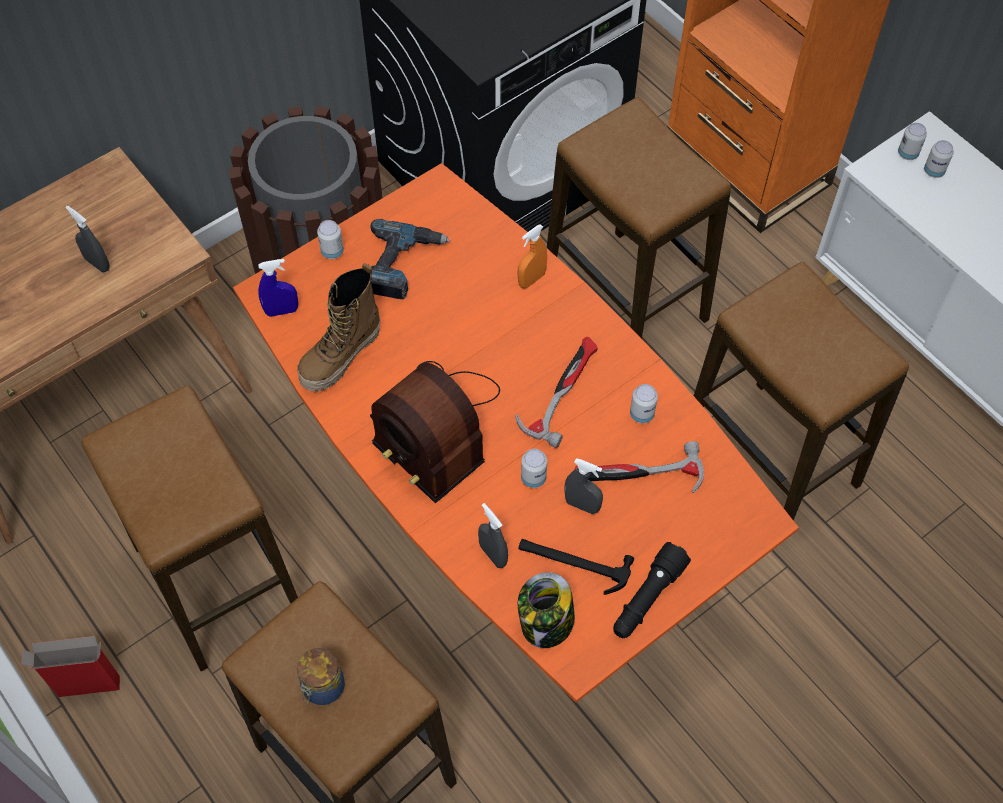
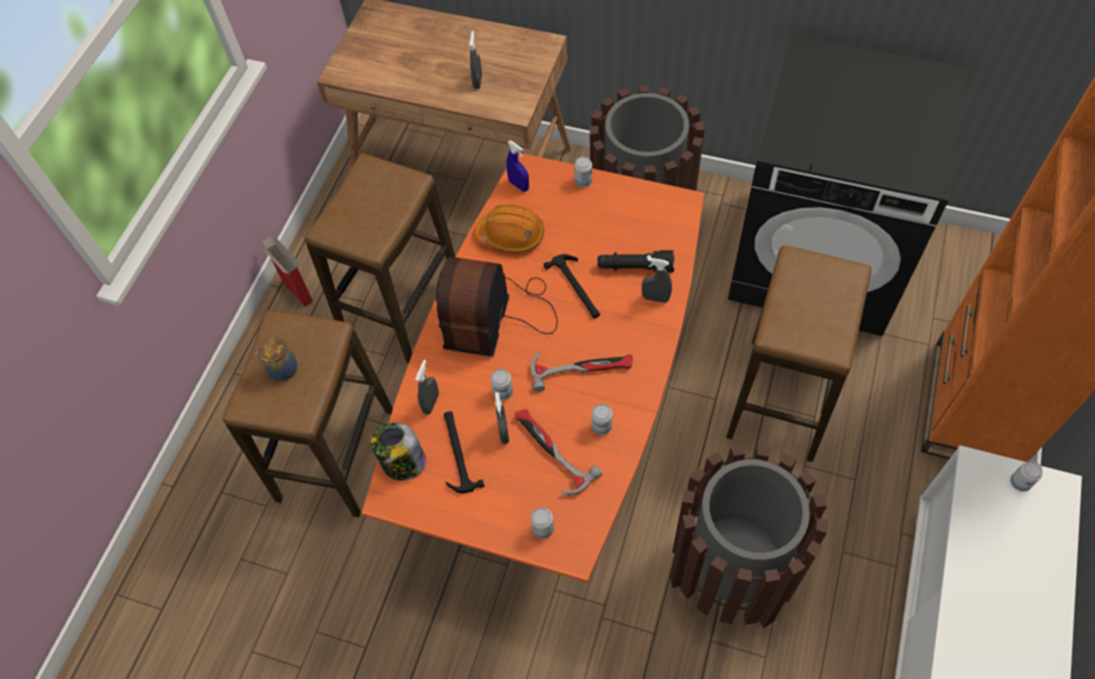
camera: 60 degrees right, 0 degrees up
boot [297,263,381,392] -> orange hard hat [475,204,544,252]
power drill [370,219,450,300] -> none
orange spray bottle [518,224,547,289] -> grey spray bottle [642,258,672,303]
black flashlight [613,542,691,638] -> black flashlight moved to [597,250,675,272]
stool [694,261,909,520] -> brown trash can [670,445,828,628]
can [924,140,954,178] -> can moved to [531,508,554,538]
none -> hammer [544,254,600,319]

